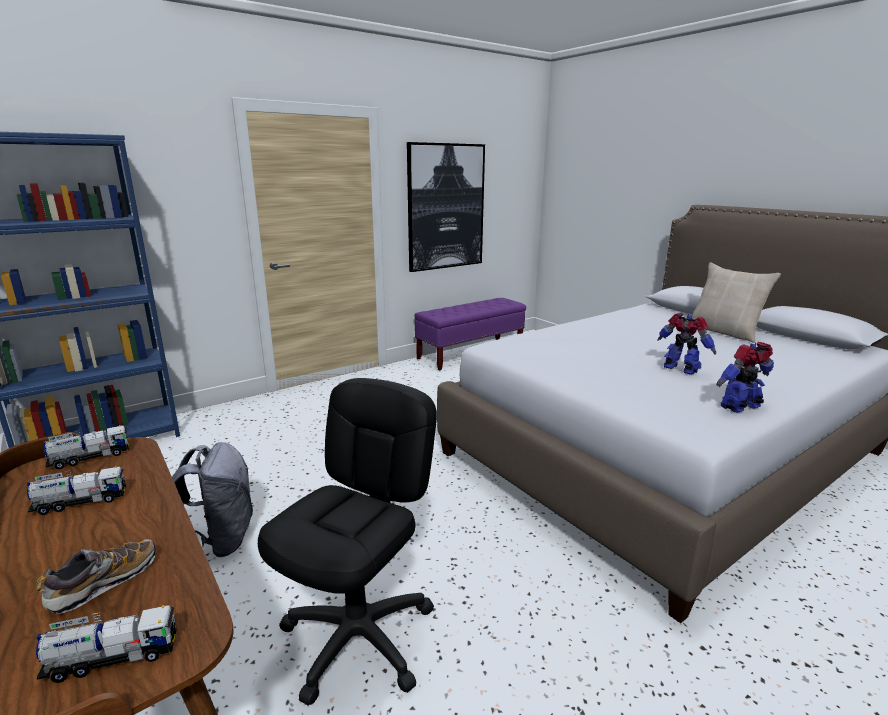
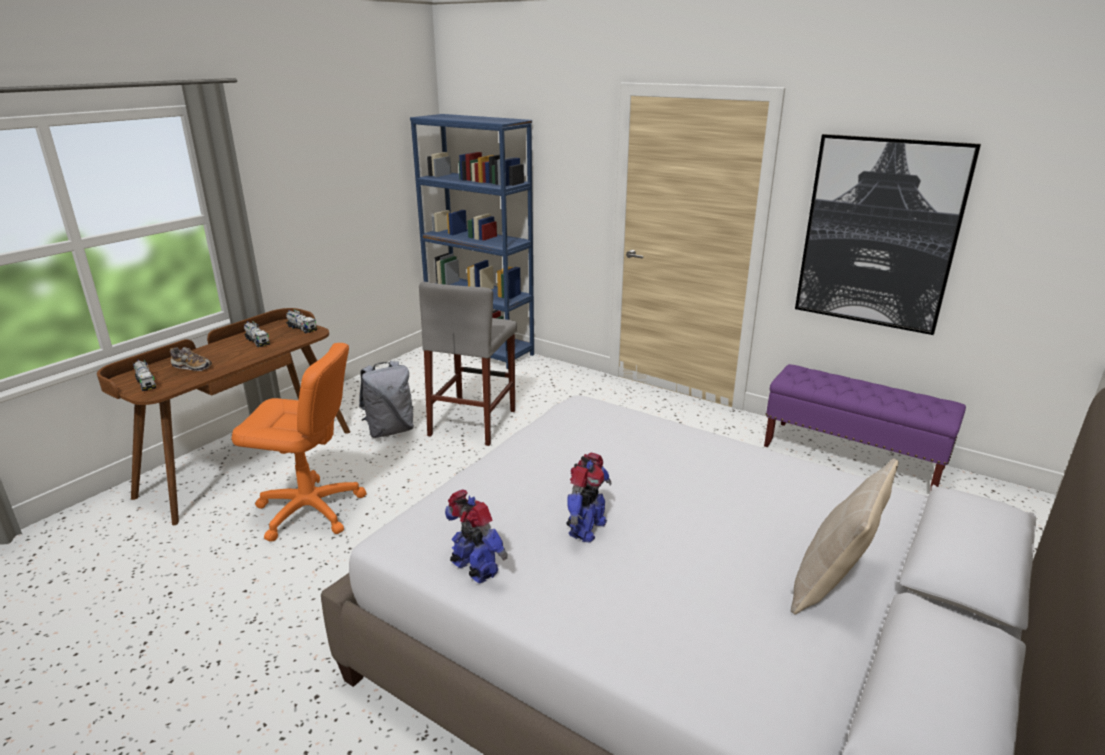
camera: 70 degrees right, 5 degrees up
black office chair [258,378,437,706] -> orange office chair [232,343,366,542]
none -> grey stool [419,282,517,446]

